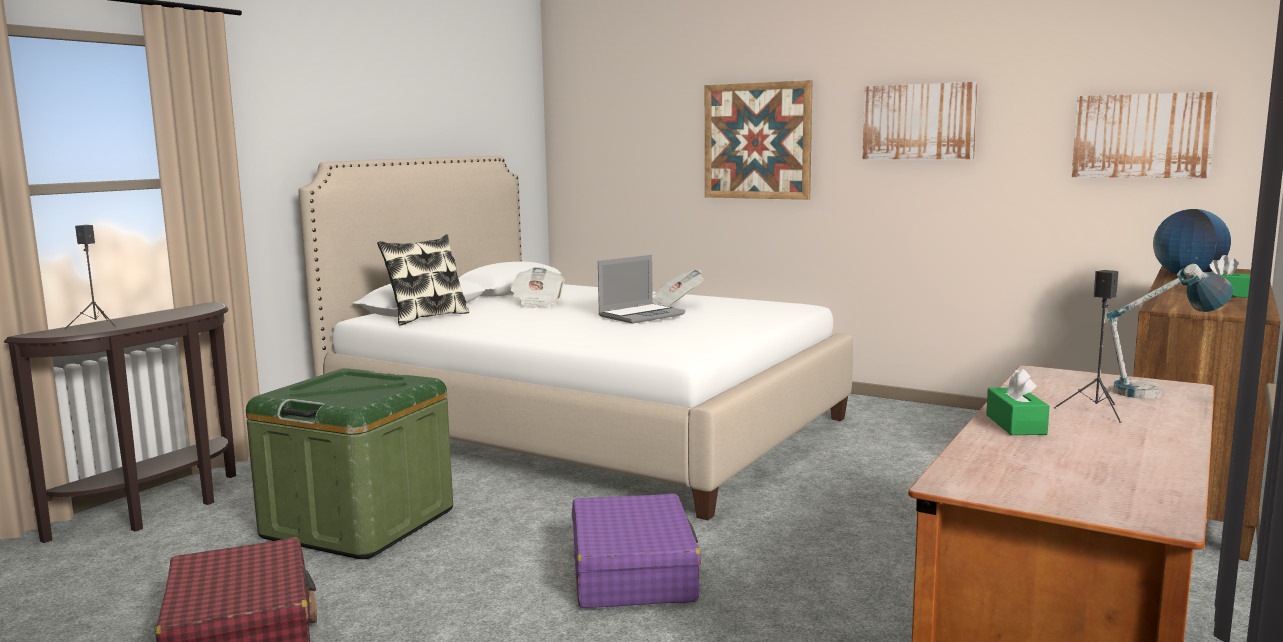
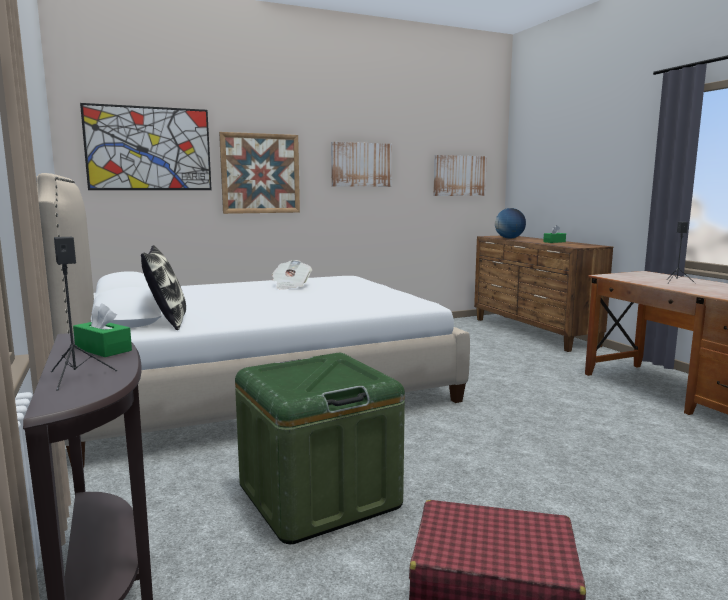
camera: 55 degrees left, 0 degrees up
newspaper [510,267,565,308] -> none
purple suitcase [572,494,701,608] -> none
laptop [598,255,685,324] -> none
green tissue box [986,368,1049,435] -> green tissue box moved to [73,303,132,357]
table lamp [1106,264,1233,399] -> none
none -> picture [80,103,212,190]

